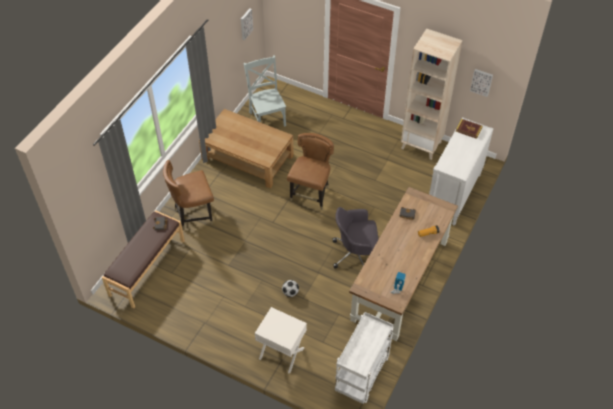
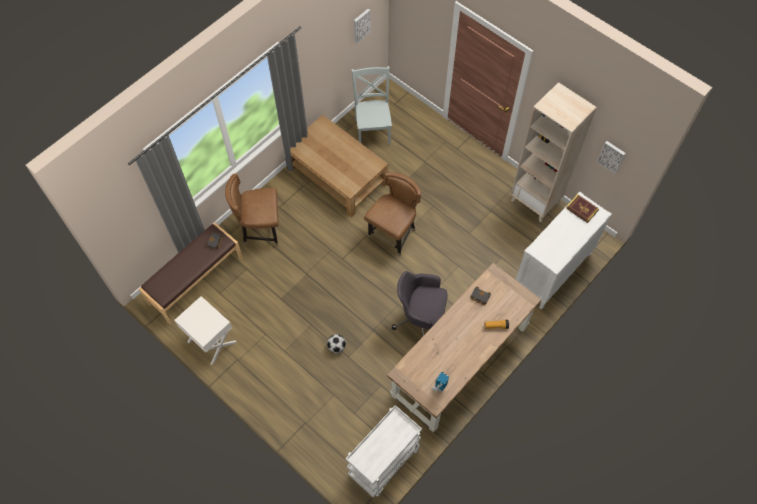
camera: 15 degrees right, 10 degrees up
white nightstand [255,307,307,374] -> white nightstand moved to [174,296,237,365]

